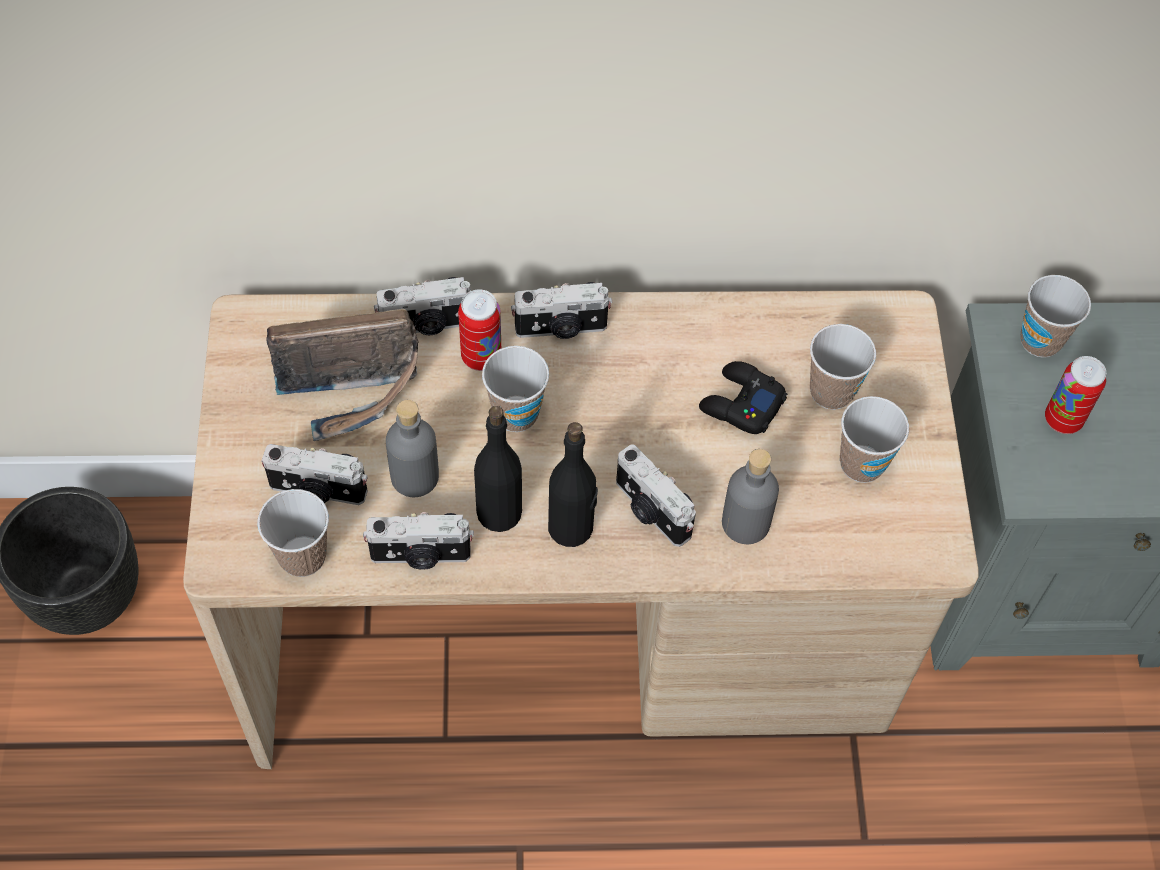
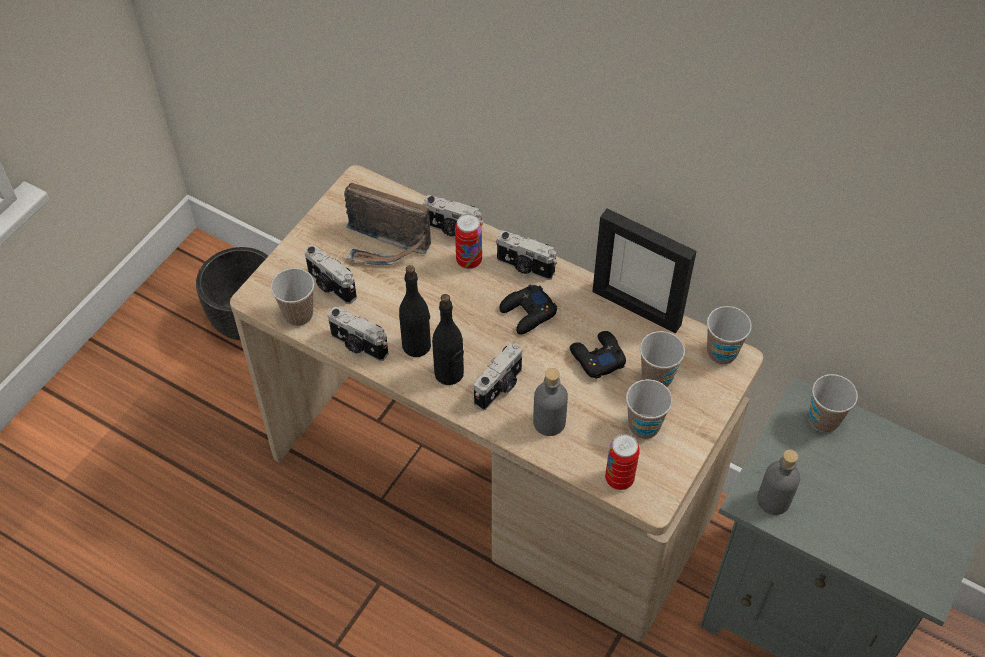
camera: 35 degrees right, 5 degrees down
grey bottle [386,400,439,497] -> grey bottle moved to [757,450,800,515]
cup [482,346,549,432] -> cup moved to [707,306,752,365]
camera [616,444,696,547] -> camera turned 135 degrees counterclockwise [474,343,522,411]
can [1045,356,1106,434] -> can moved to [605,434,640,490]
none -> black game controller [499,284,557,335]
none -> picture frame [592,208,697,333]

